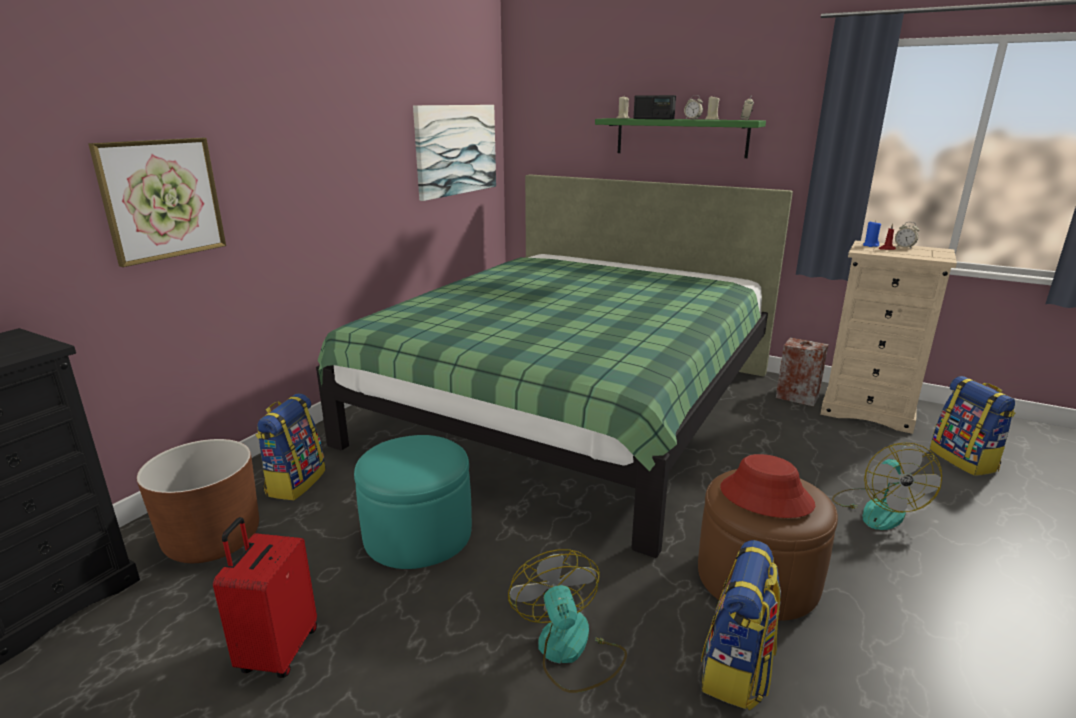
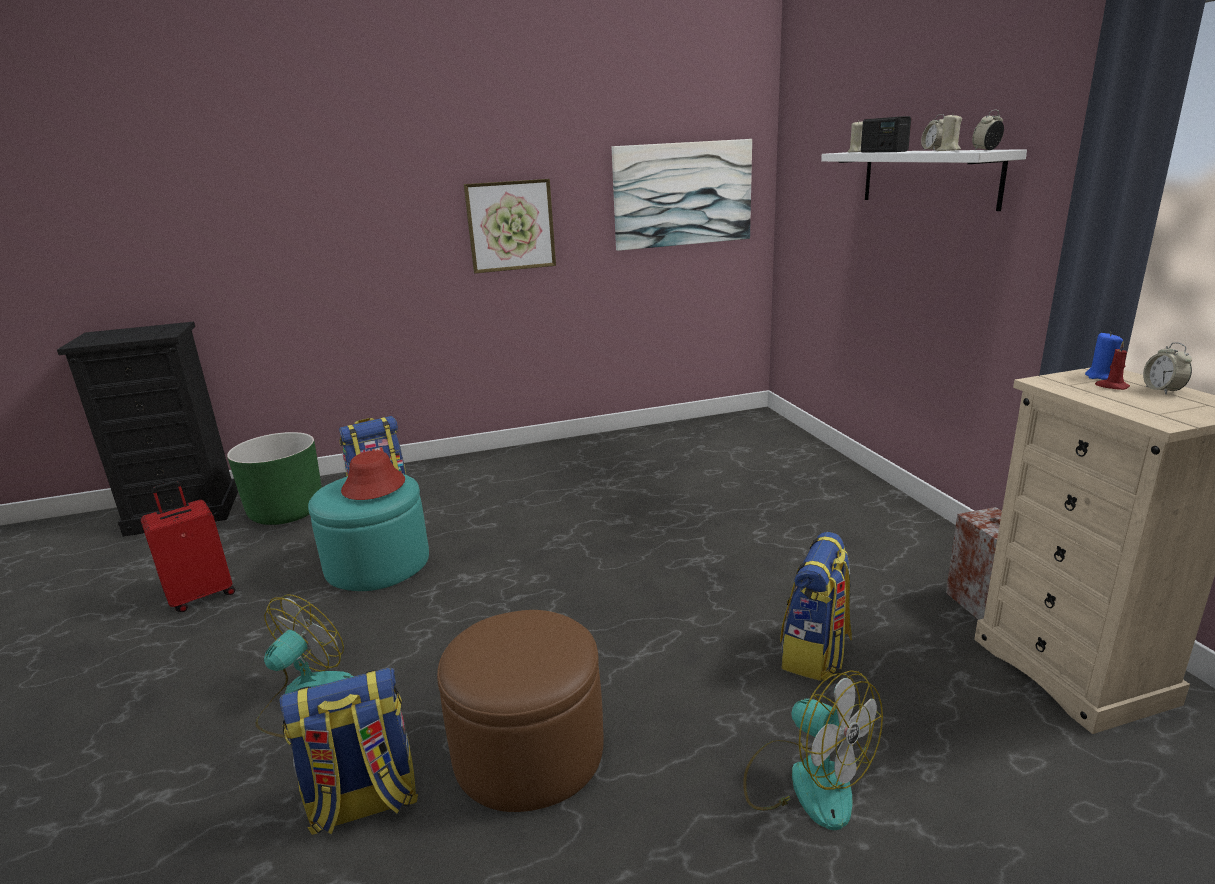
camera: 45 degrees right, 0 degrees up
picture [88,138,226,267] -> picture moved to [464,179,556,273]
brown planter [137,439,259,563] -> green planter [227,432,322,525]
green bed [316,175,793,558] -> none
green shelf [595,118,766,158] -> white shelf [821,149,1027,211]
red hat [720,454,815,518] -> red hat moved to [341,450,405,500]
fan [832,442,942,530] -> fan turned 90 degrees counterclockwise [743,670,883,830]
backpack [930,376,1015,476] -> backpack moved to [780,532,852,681]

